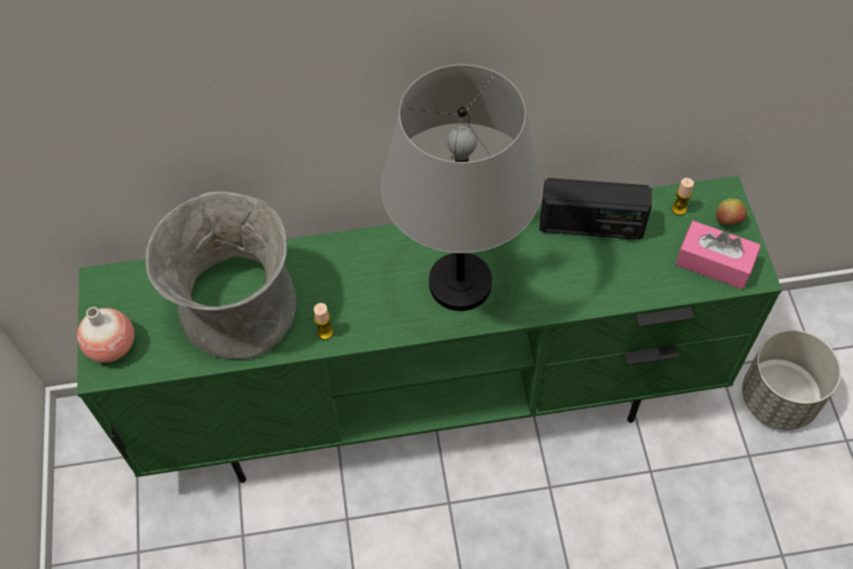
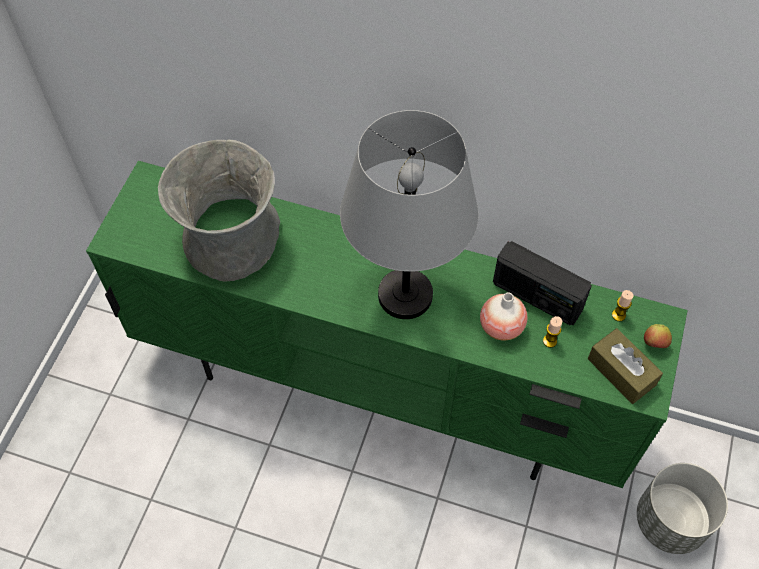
camera: 25 degrees right, 0 degrees up
vase [77,307,135,363] -> vase moved to [480,292,527,341]
candle [314,303,334,340] -> candle moved to [543,316,562,348]
pink tissue box [676,221,761,289] -> brown tissue box [588,328,663,404]

